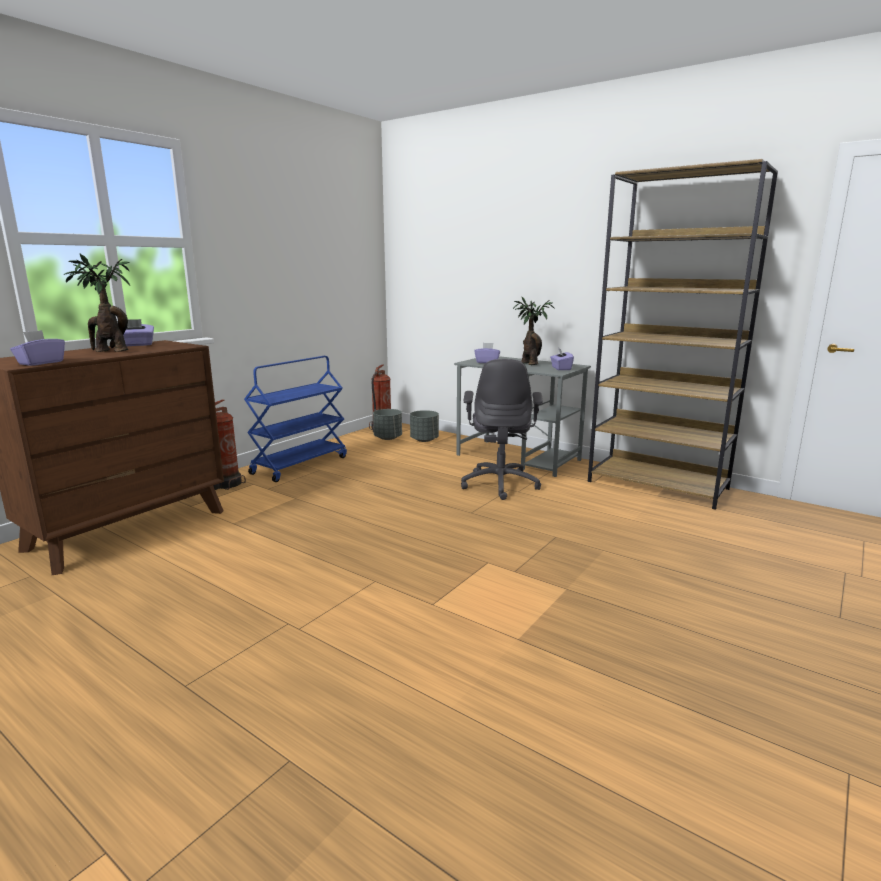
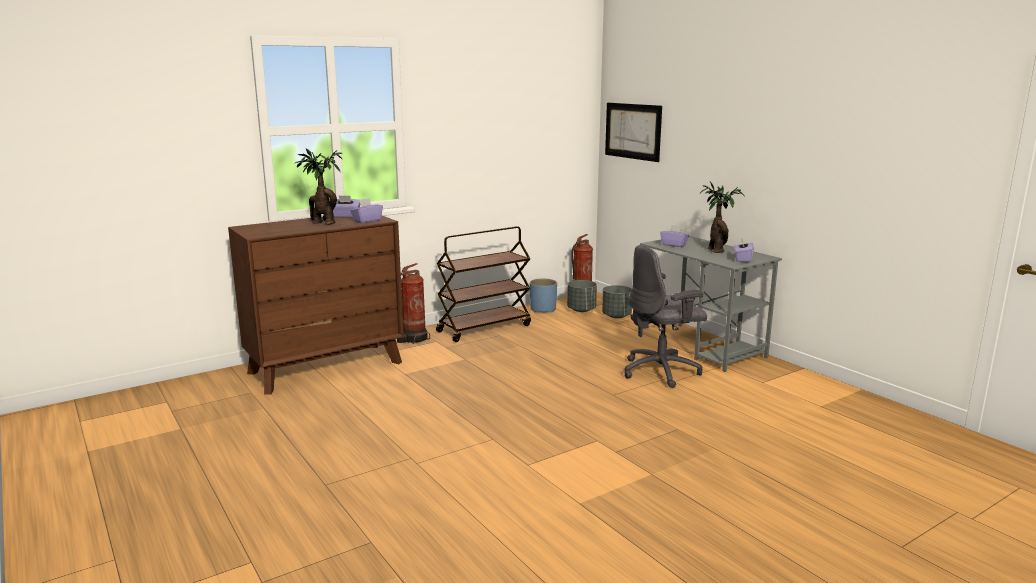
camera: 20 degrees right, 0 degrees up
purple tissue box [10,330,65,366] -> purple tissue box moved to [350,198,383,223]
blue cart [244,356,347,482] -> brown cart [436,226,531,342]
grey office chair [461,359,543,500] -> grey office chair turned 45 degrees clockwise [624,245,707,388]
brown bookcase [588,159,778,510] -> none
none -> blue planter [530,279,557,313]
none -> picture [605,103,662,162]

